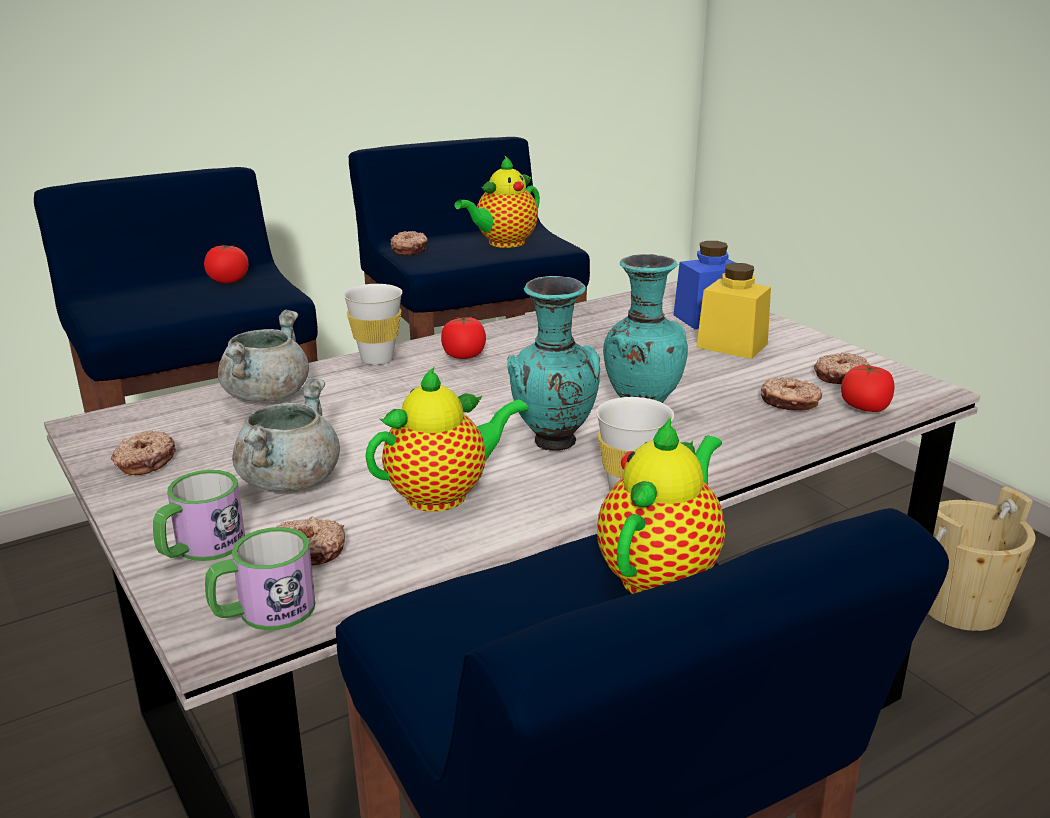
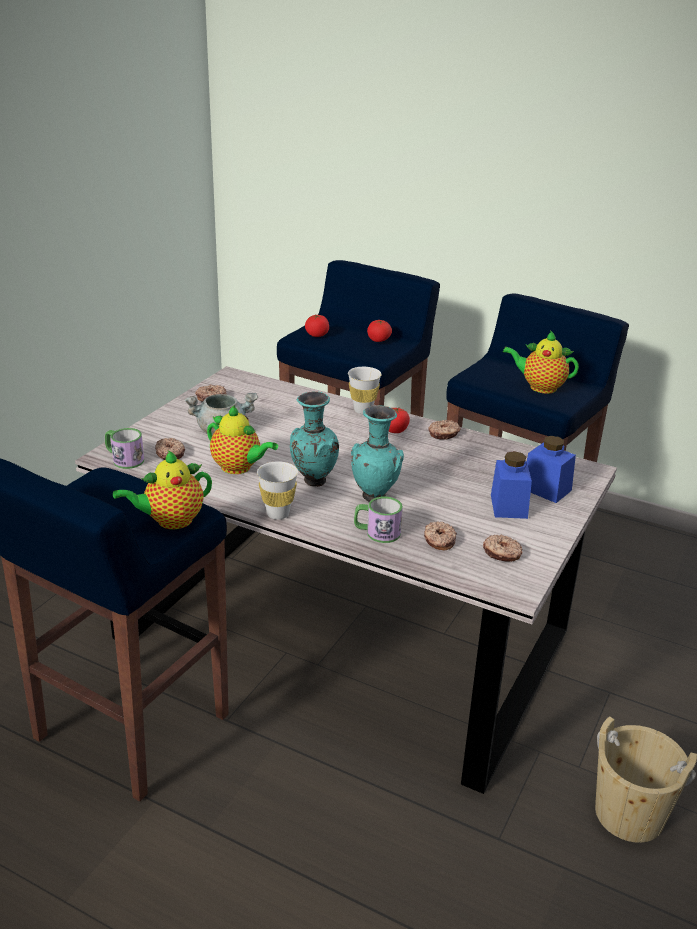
camera: 60 degrees right, 5 degrees up
mug [153,470,245,561] -> mug moved to [354,497,403,543]
grey cooking pot [218,310,309,402] -> none
donut [391,231,428,255] -> donut moved to [428,420,461,440]
teapot [597,418,725,594] -> teapot turned 150 degrees clockwise [113,451,212,529]
yellow jar [696,263,771,359] -> blue jar [491,451,532,519]
tomato [841,365,894,412] -> tomato moved to [305,314,329,337]

